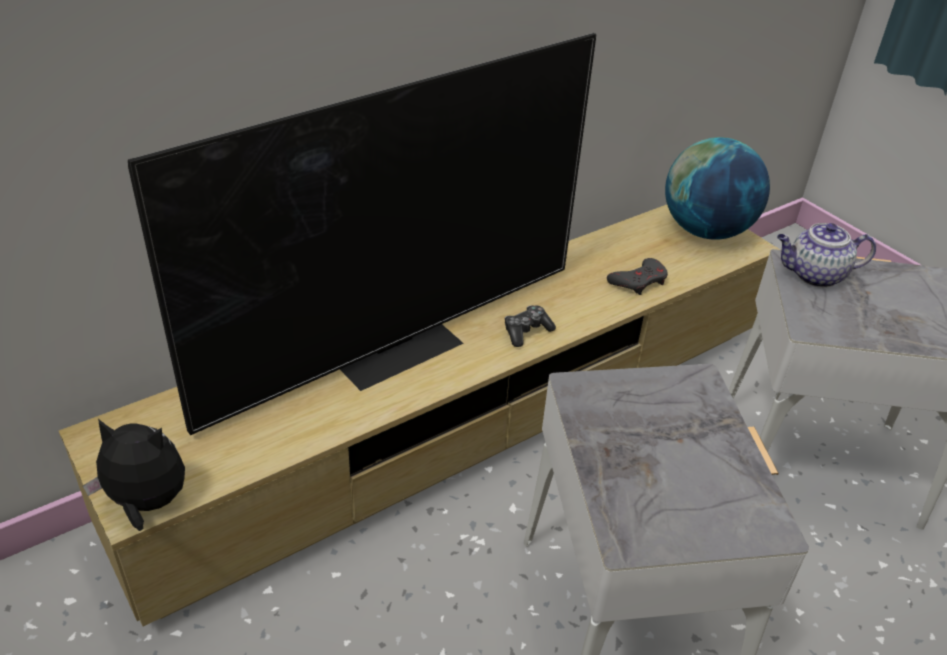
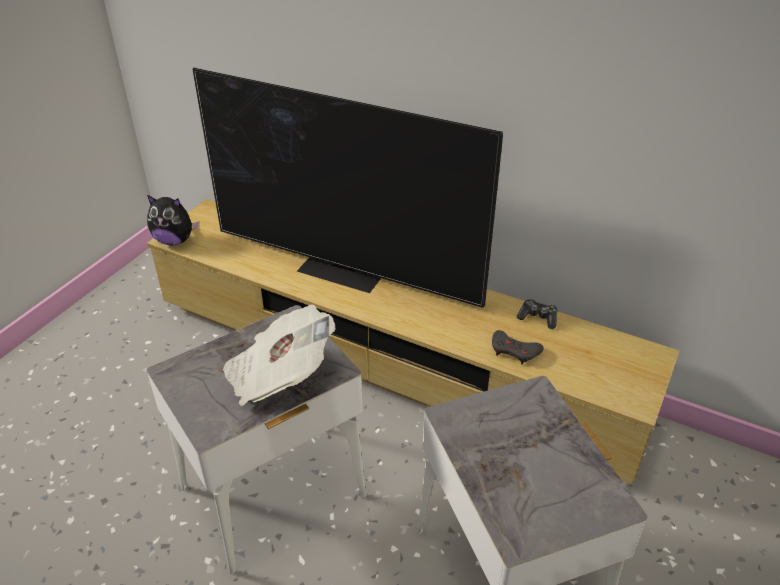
camera: 65 degrees right, 0 degrees up
plush toy [83,419,185,531] -> plush toy turned 120 degrees clockwise [147,195,199,245]
game controller [505,305,556,347] -> game controller moved to [517,299,558,329]
globe [665,137,770,240] -> none
teapot [777,223,876,288] -> none
none -> newspaper [223,305,335,406]

